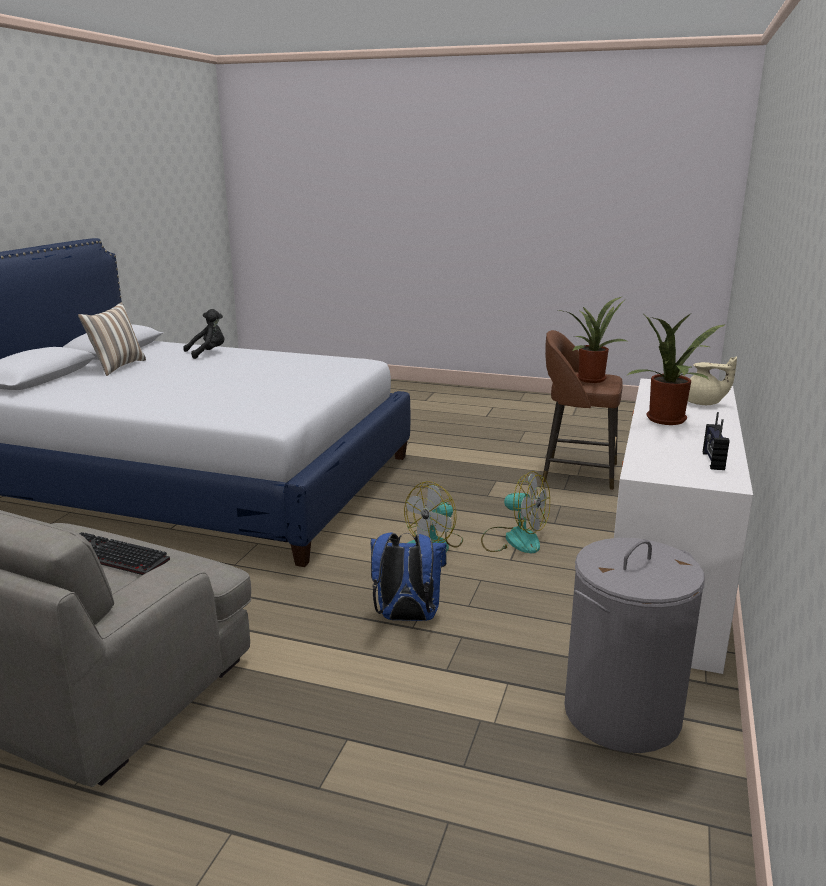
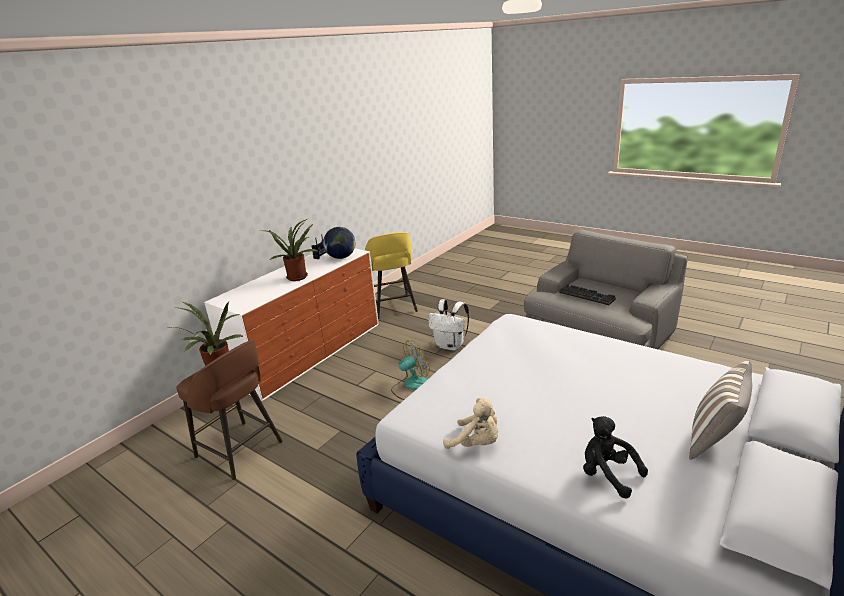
camera: 160 degrees left, 5 degrees up
black plush toy [183,309,225,359] -> black plush toy turned 60 degrees clockwise [583,416,648,499]
blue backpack [370,532,447,621] -> white backpack [428,299,469,351]
fan [481,471,550,553] -> none
grey laundry basket [564,538,705,753] -> yellow stool [365,232,418,320]
beige teapot [688,357,737,405] -> none
none -> globe [323,227,355,259]
none -> beige plush toy [443,398,498,449]

